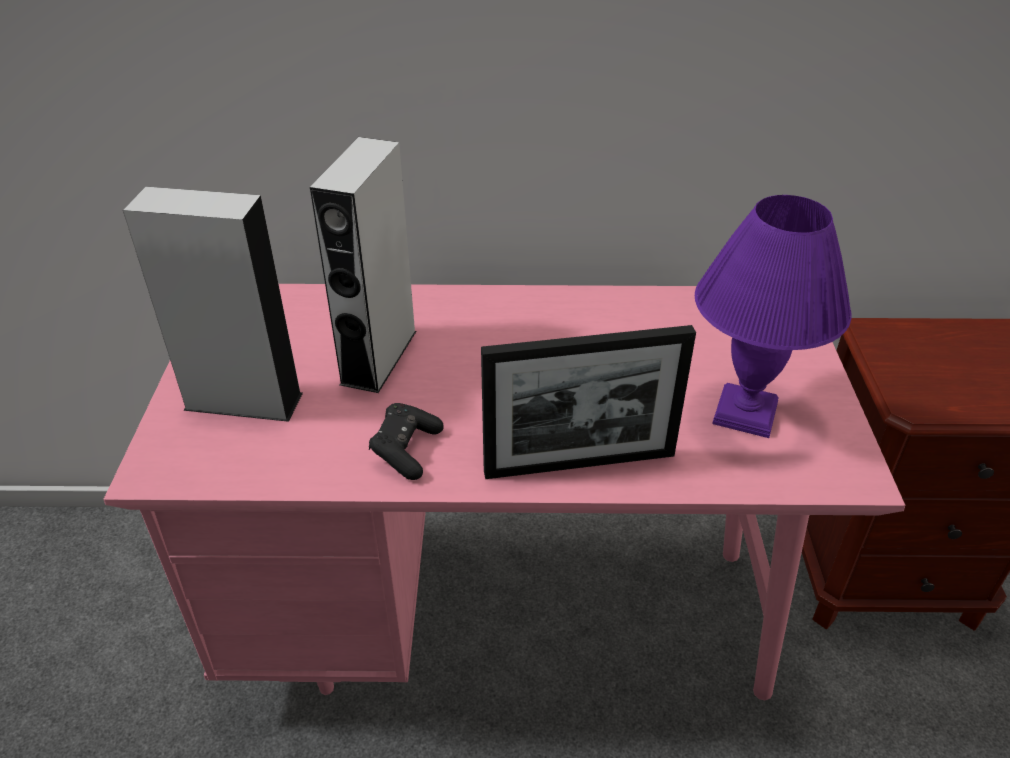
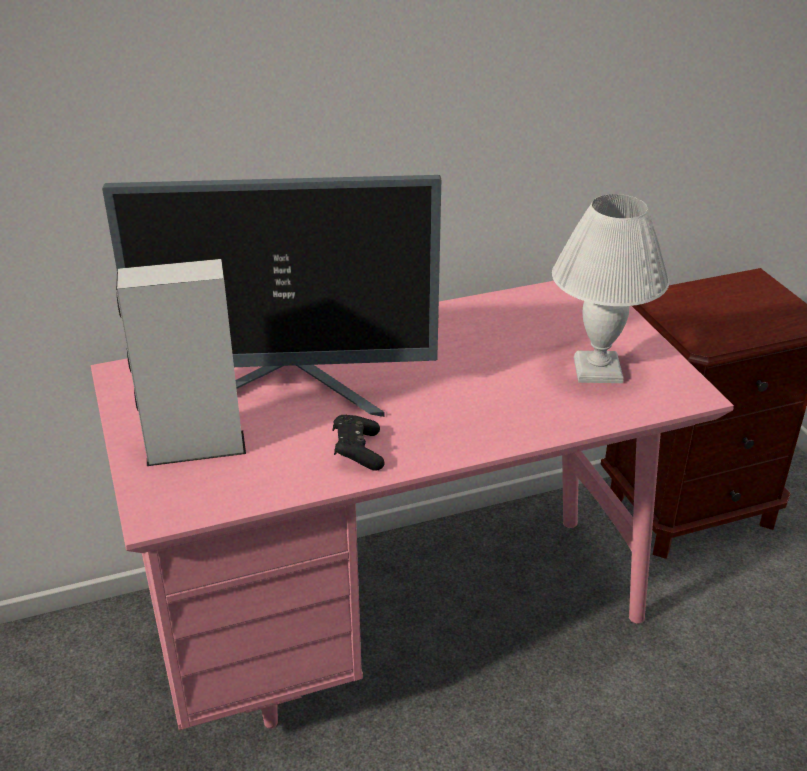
camera: 20 degrees left, 5 degrees down
grey speaker [310,137,416,393] -> monitor [102,175,441,417]
picture frame [481,325,696,479] -> none
purple table lamp [695,195,852,438] -> white table lamp [552,194,669,383]

